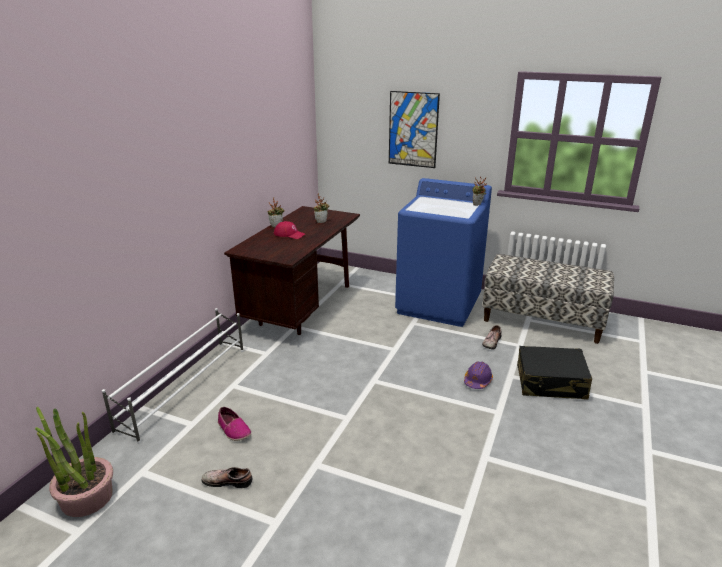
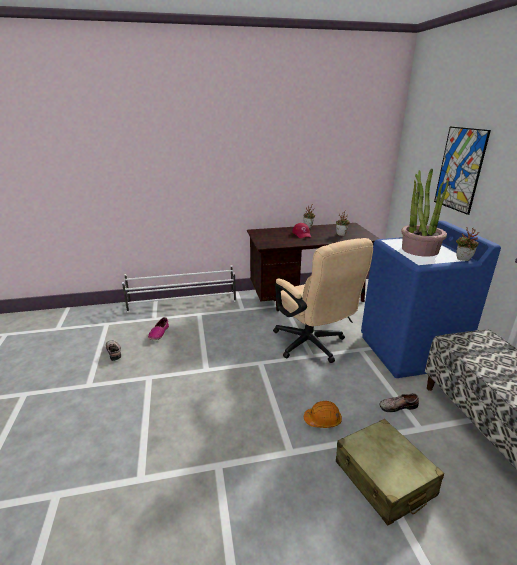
camera: 55 degrees right, 0 degrees up
potted plant [35,407,113,517] -> potted plant moved to [401,169,449,257]
purple hard hat [464,361,493,389] -> orange hard hat [304,401,342,428]
black suitcase [517,346,592,400] -> beige suitcase [336,419,444,525]
none -> beige office chair [273,238,373,363]

